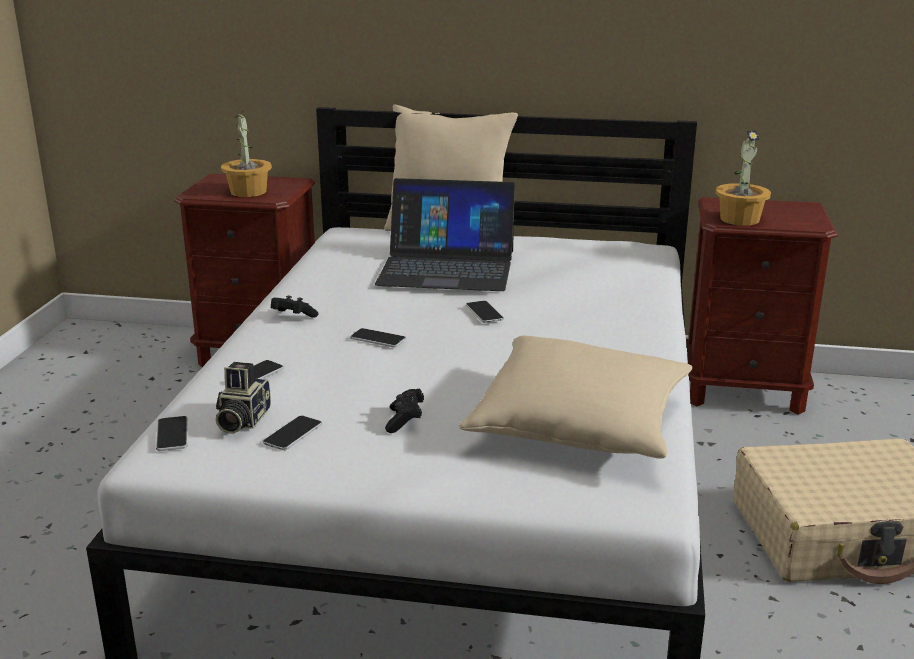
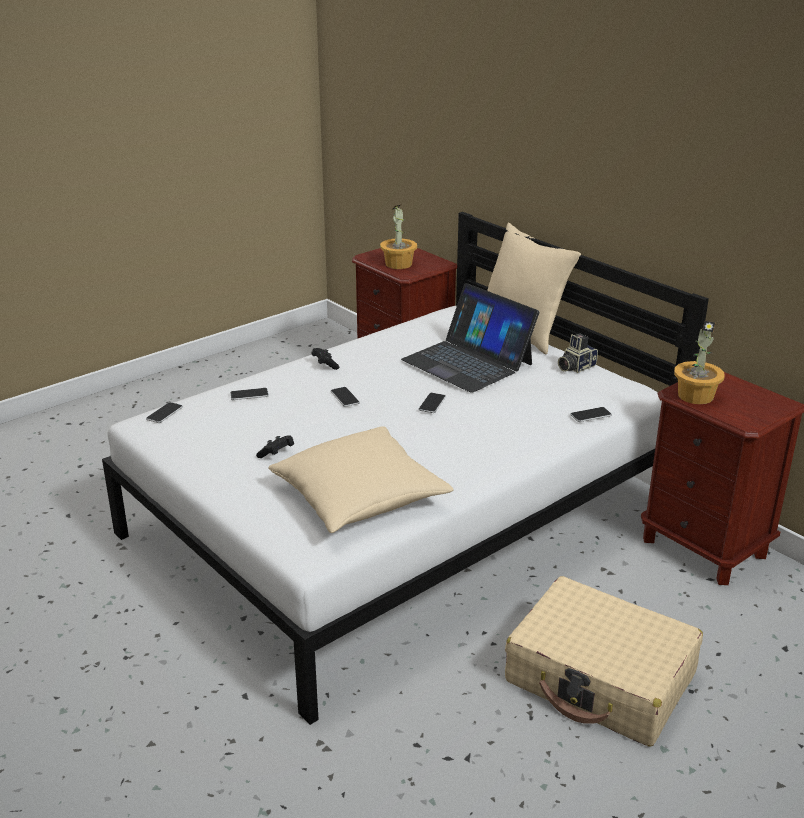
camera: 40 degrees right, 5 degrees up
camera [216,362,271,434] -> camera moved to [558,333,598,373]
phone [263,415,322,450] -> phone moved to [570,407,612,422]

